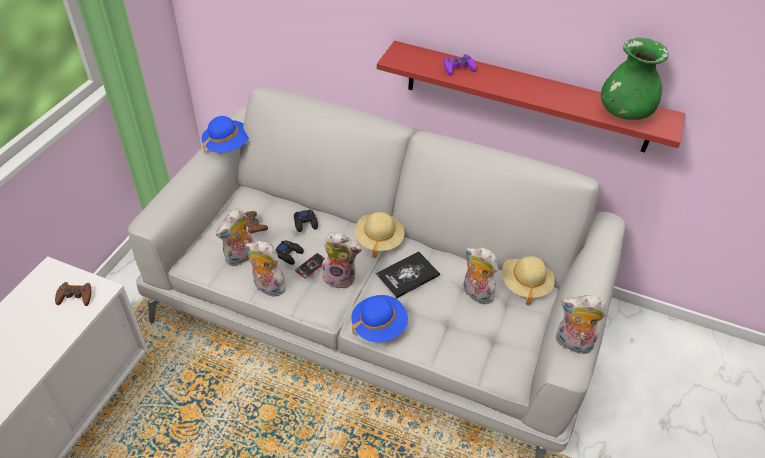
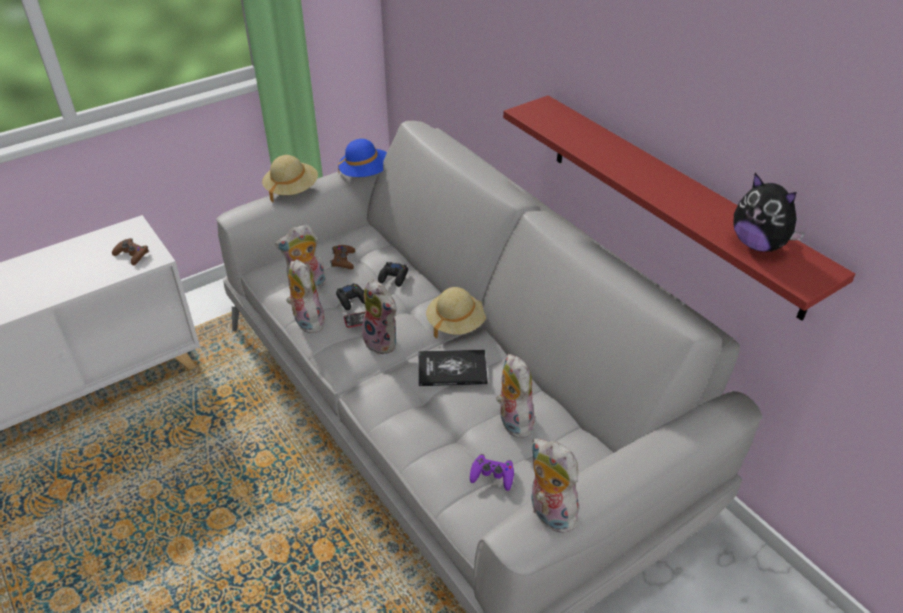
camera: 35 degrees right, 5 degrees down
blue hat [351,295,408,342] -> none
purple game controller [444,54,477,76] -> purple game controller moved to [470,454,514,491]
beige hat [502,256,555,305] -> beige hat moved to [262,155,318,203]
green vase [601,38,669,120] -> plush toy [733,173,805,252]

